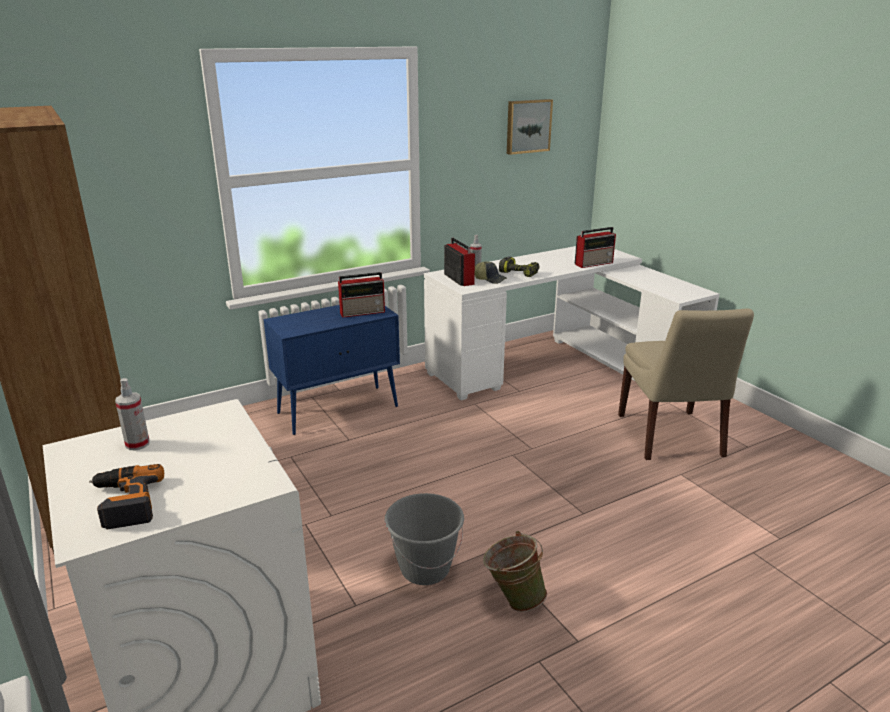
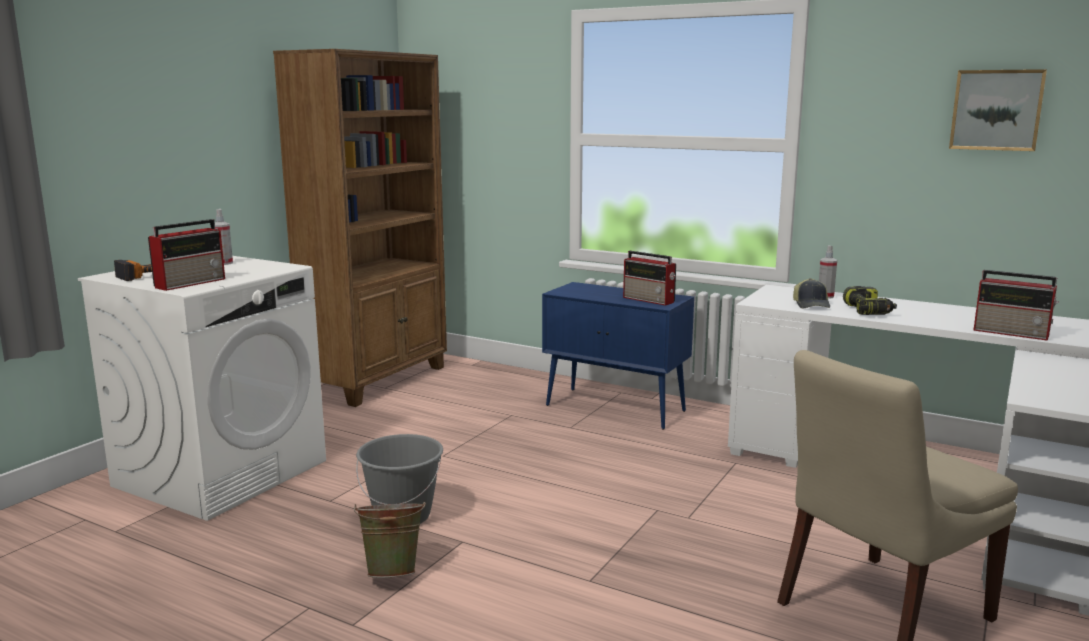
camera: 60 degrees right, 10 degrees down
radio [444,238,475,286] -> radio moved to [148,219,225,291]

